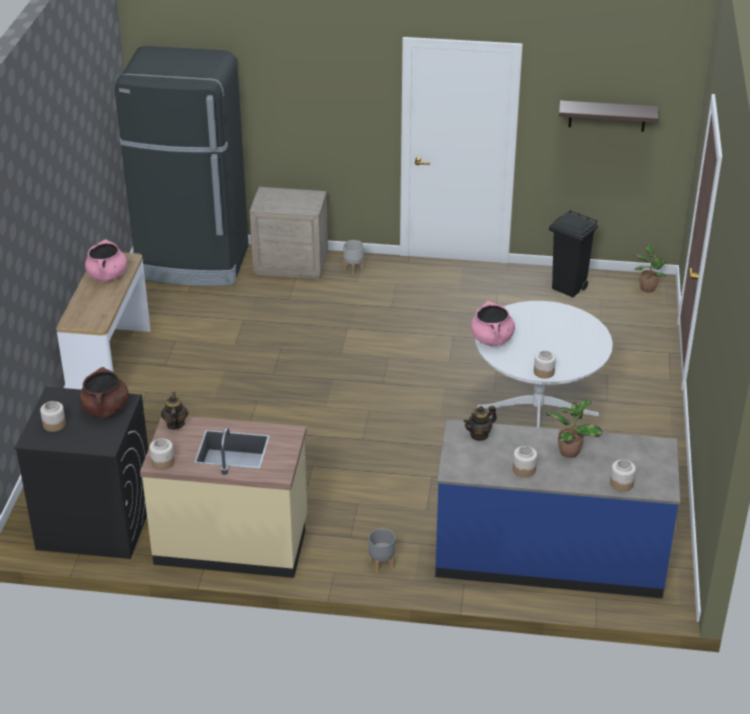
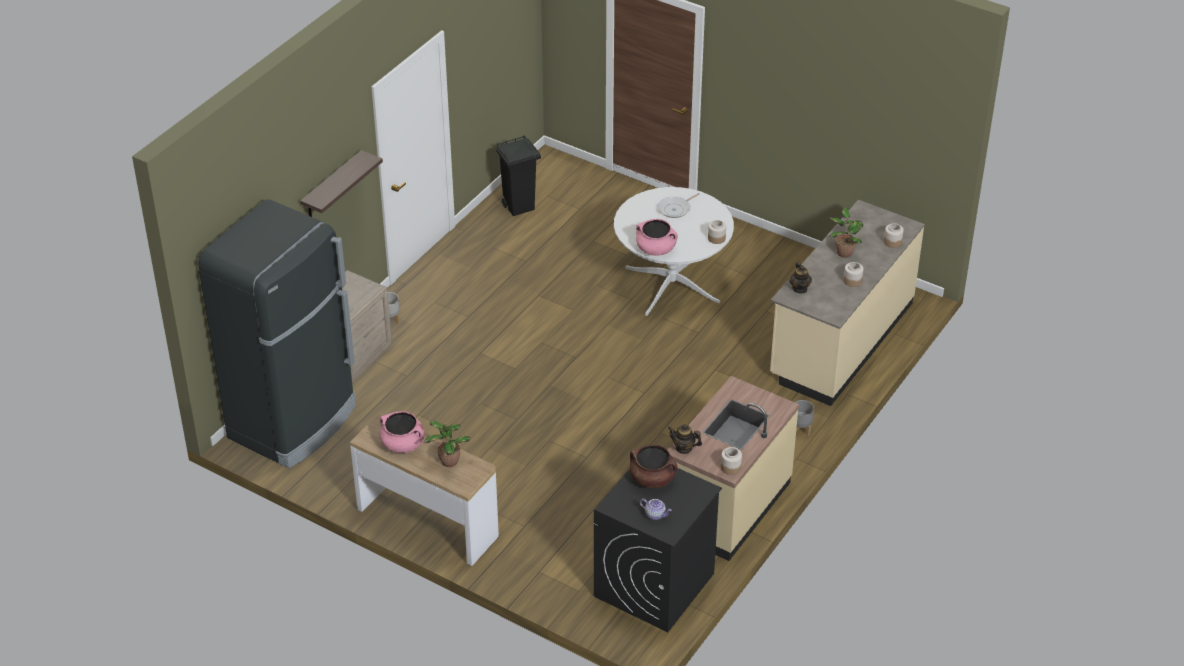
camera: 65 degrees left, 5 degrees up
jar [40,401,66,432] -> teapot [640,499,672,520]
blue counter [435,420,680,598] -> beige counter [770,200,925,406]
shelf [559,100,658,132] -> shelf moved to [300,150,383,217]
potted plant [633,244,666,293] -> potted plant moved to [424,421,471,467]
none -> frying pan [658,193,699,218]

